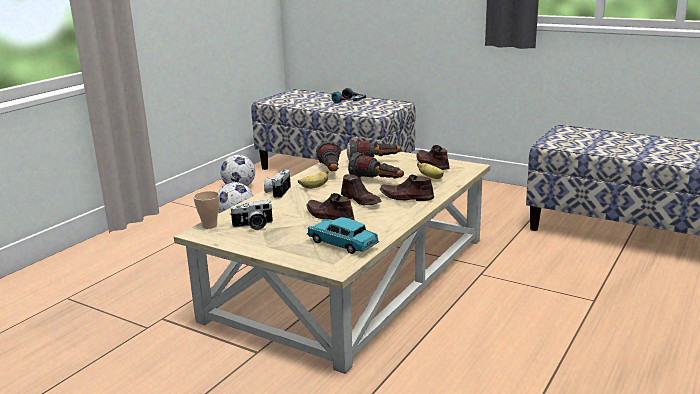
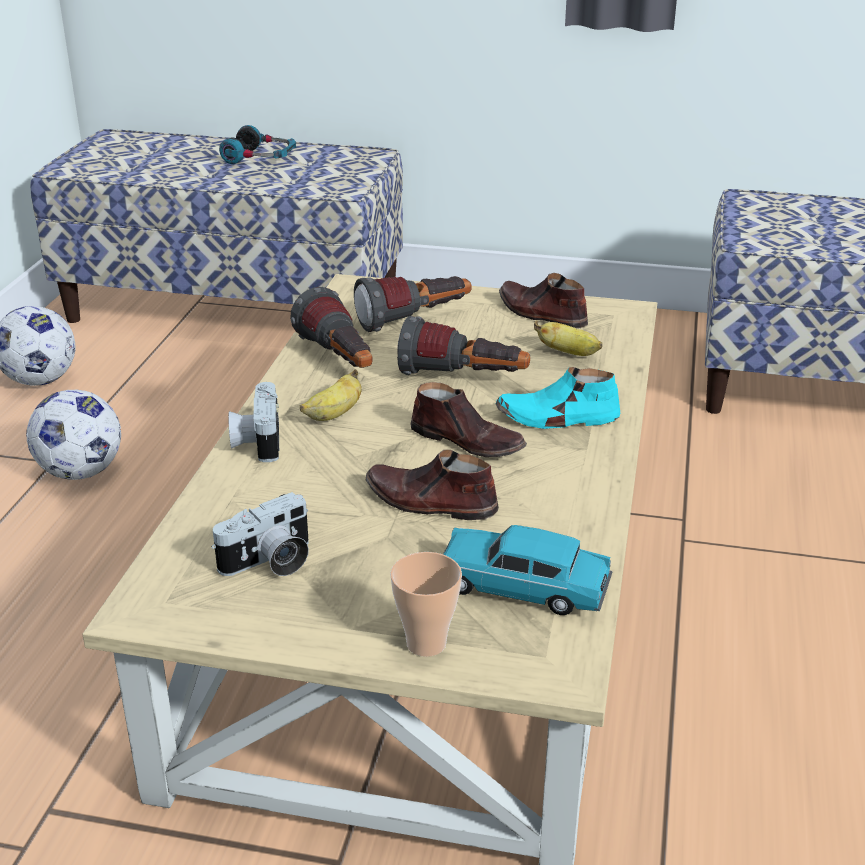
camera: 20 degrees left, 10 degrees up
cup [193,191,220,229] -> cup moved to [390,552,462,657]
brown shoe [380,174,434,201] -> turquoise shoe [496,367,620,429]

